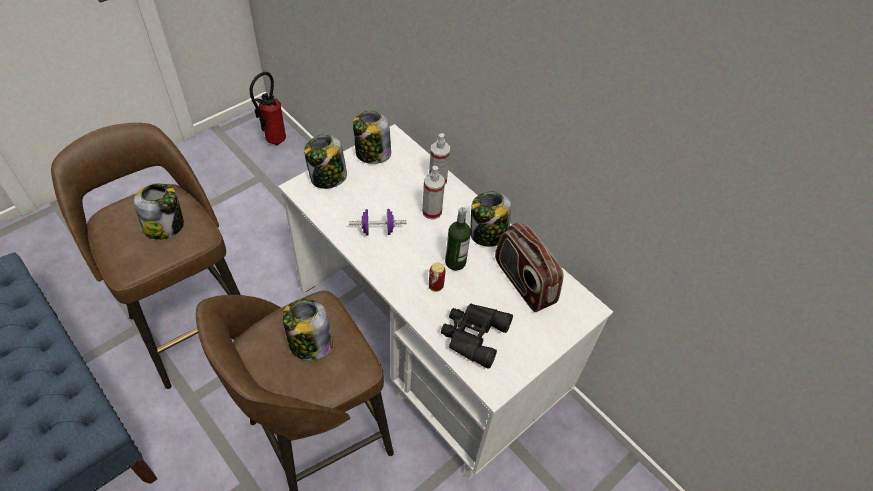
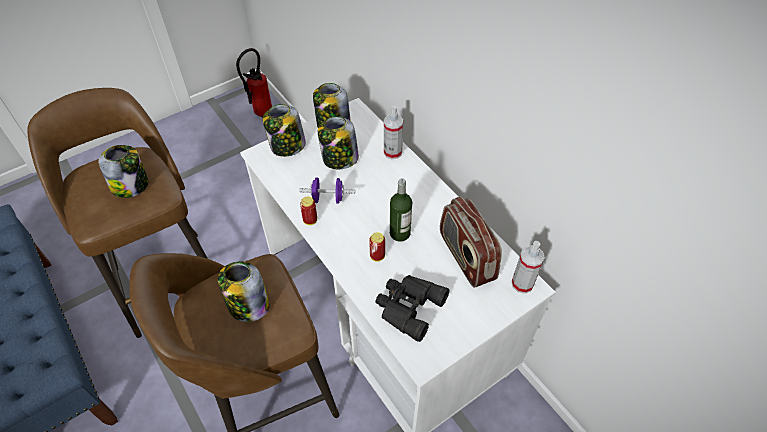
camera: 10 degrees right, 0 degrees up
spray bottle [422,166,445,220] -> spray bottle moved to [511,241,545,294]
jar [470,191,511,247] -> jar moved to [318,116,359,169]
none -> can [300,197,317,225]

